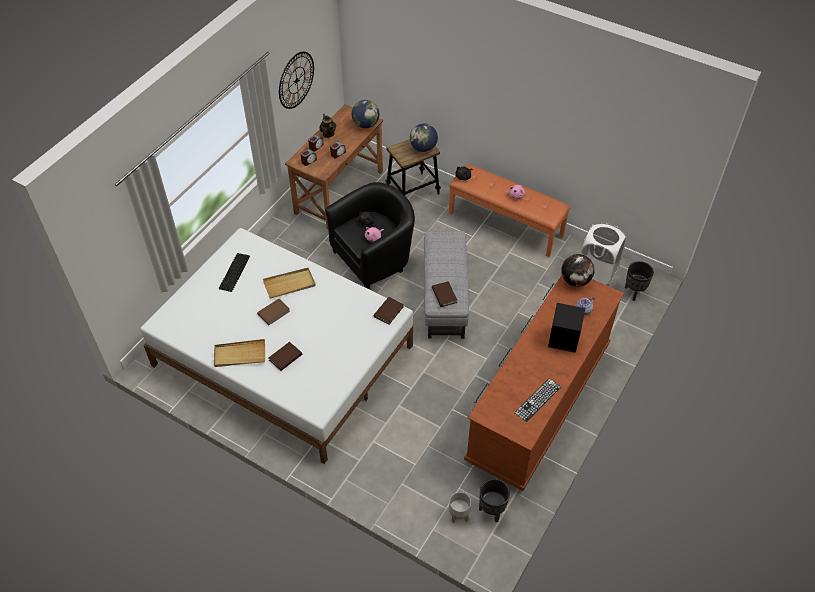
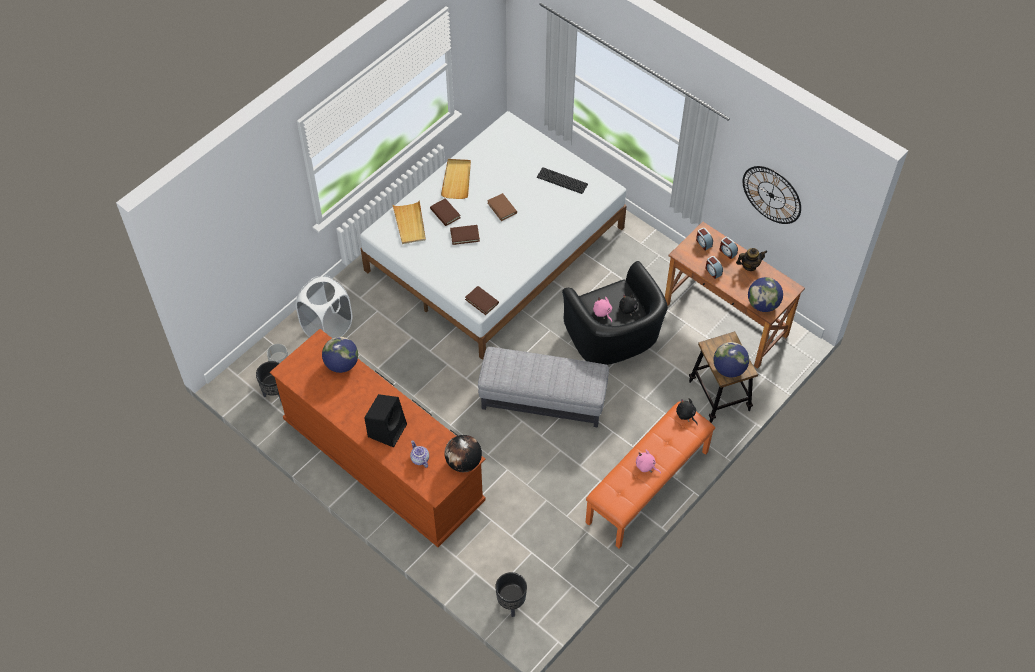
camera: 100 degrees right, 5 degrees up
beige tray [263,268,315,299] -> beige tray moved to [392,200,426,244]
brown book [432,281,458,307] -> brown book moved to [450,225,480,245]
keyboard [514,378,561,422] -> none
white laundry basket [580,223,627,285] -> white laundry basket moved to [296,275,353,338]
none -> globe [322,337,358,373]

